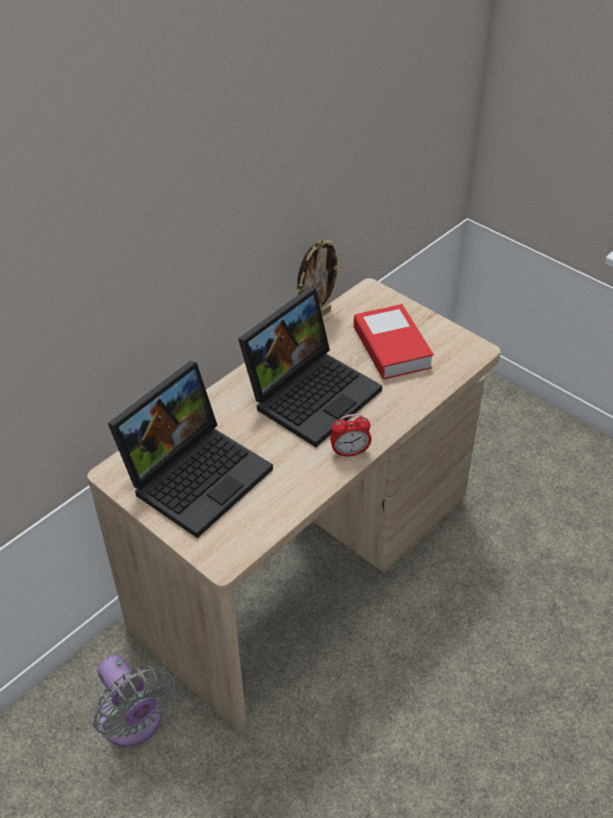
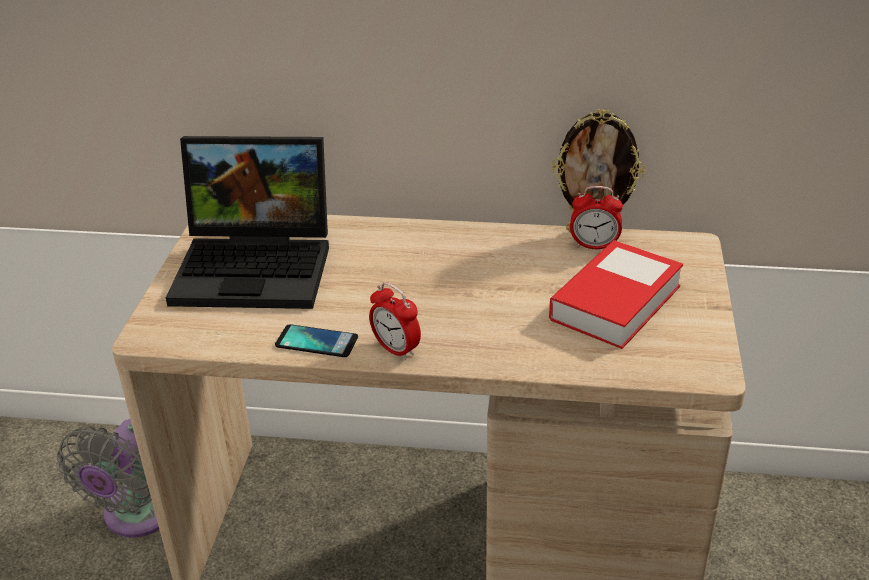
camera: 55 degrees right, 10 degrees down
laptop [238,287,382,447] -> none
none -> phone [275,324,358,357]
none -> alarm clock [570,186,623,249]

